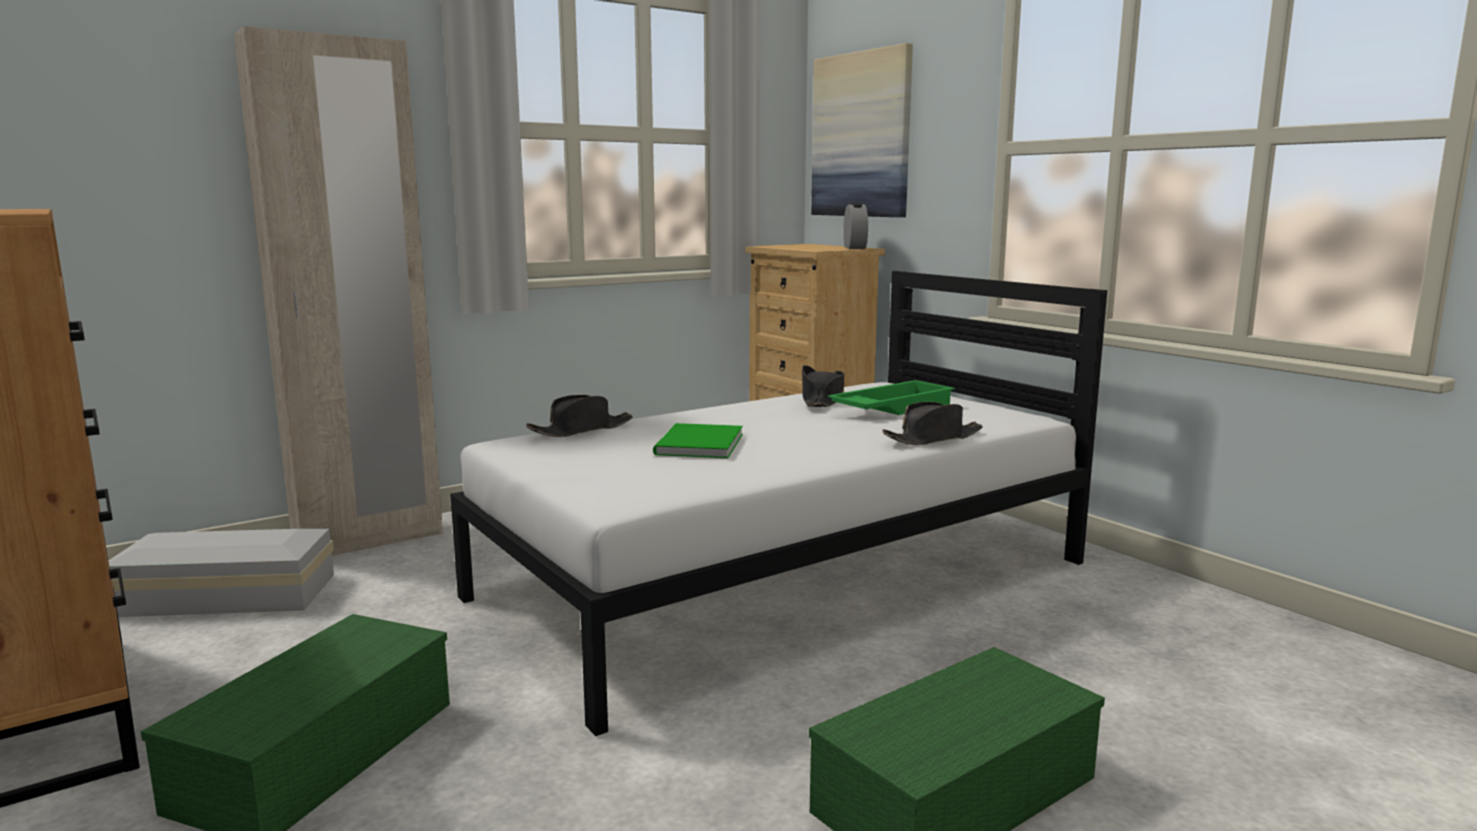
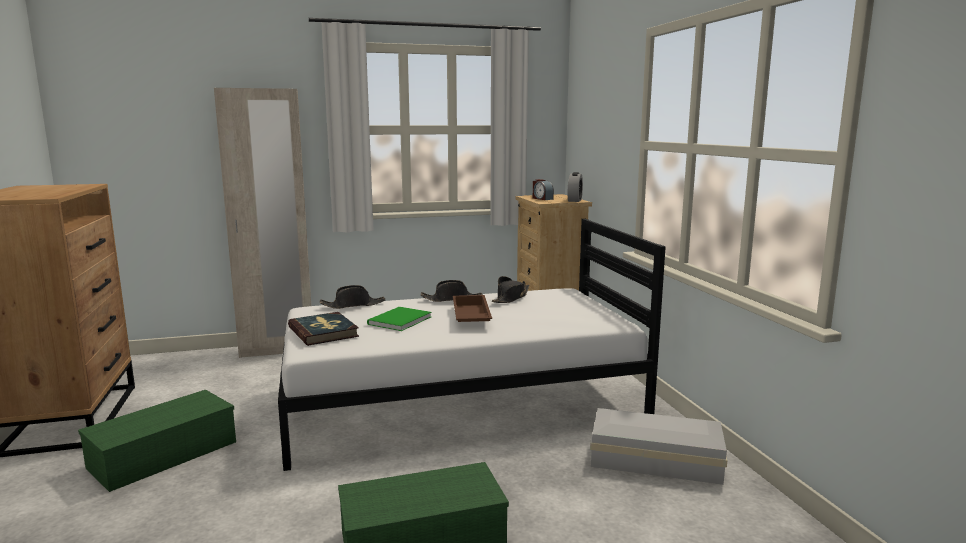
camera: 20 degrees right, 0 degrees up
white storage box [109,529,334,617] -> white storage box moved to [590,408,727,485]
picture [811,43,913,217] -> none
green tray [828,380,955,415] -> none
black hat [882,402,983,445] -> black hat moved to [421,280,483,302]
none -> book [288,312,359,346]
none -> brown tray [453,295,492,322]
none -> alarm clock [533,179,554,200]

